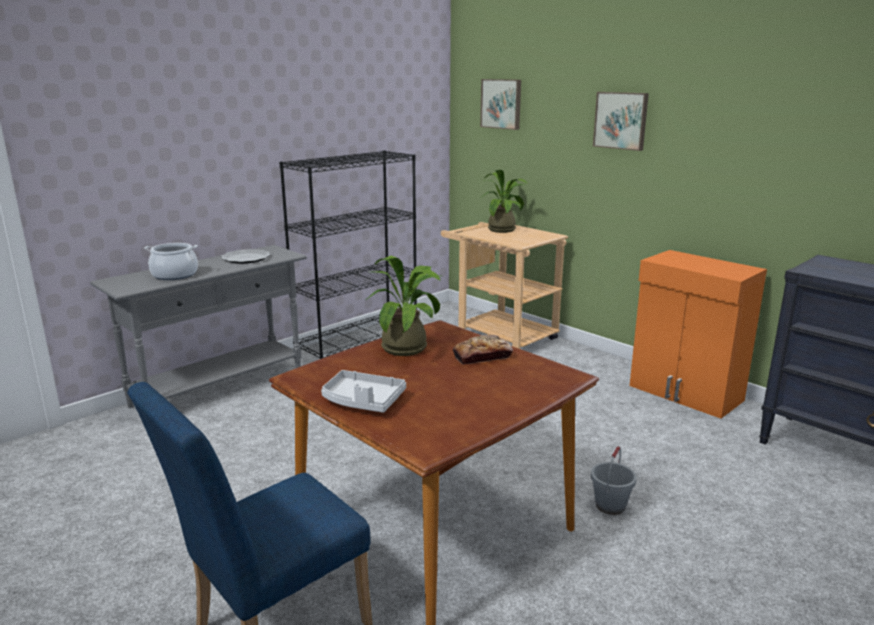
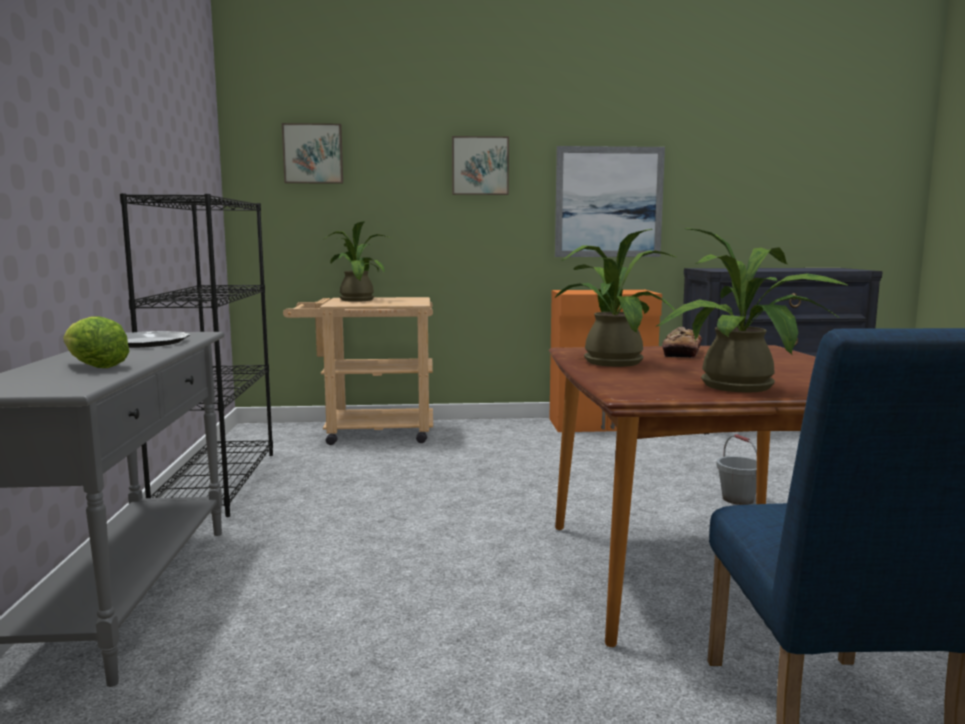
camera: 50 degrees left, 10 degrees down
cooking pot [144,243,198,280] -> lettuce [63,316,130,368]
grey tray [321,370,406,413] -> potted plant [655,228,849,393]
none -> picture [555,146,665,257]

